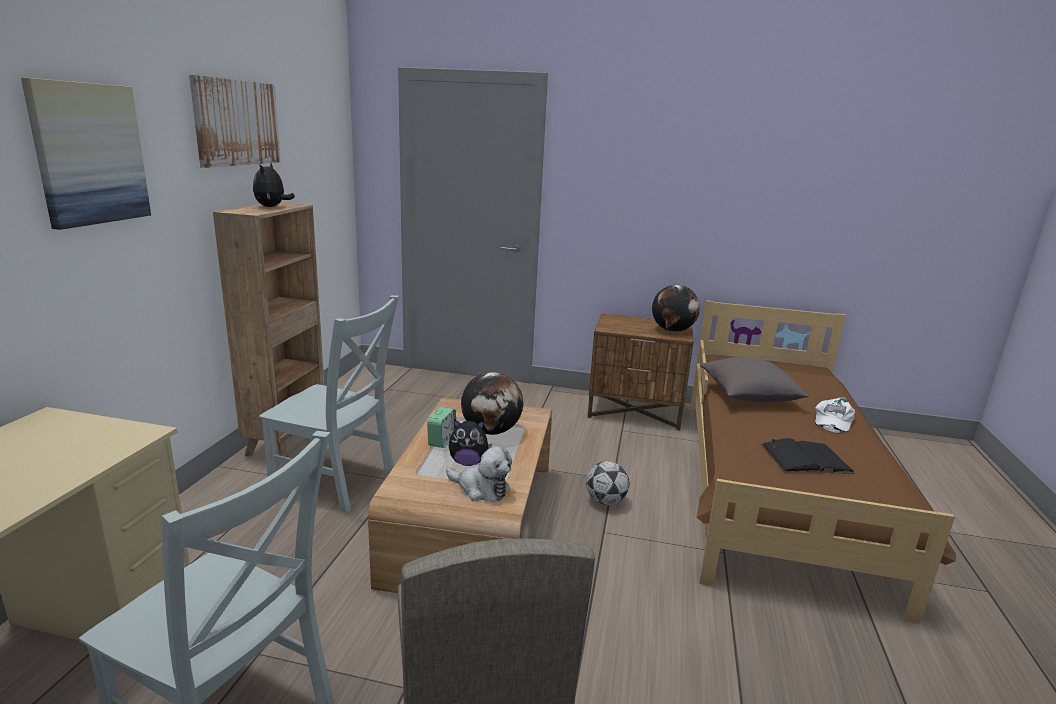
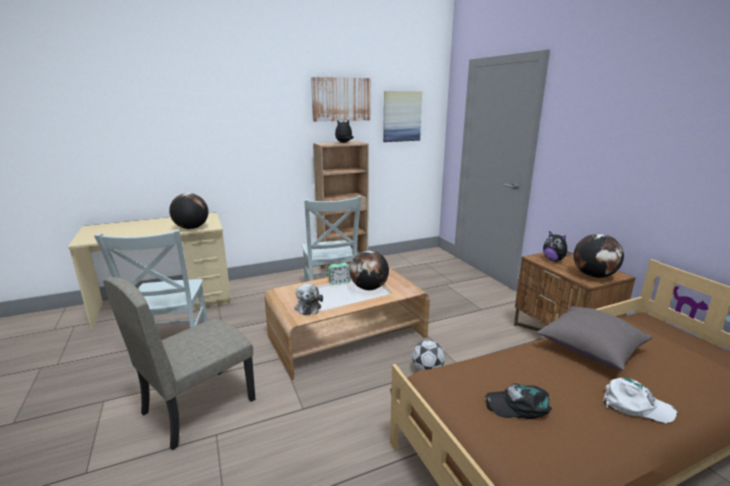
camera: 55 degrees right, 0 degrees up
picture [21,77,151,230] -> picture moved to [383,91,422,142]
plush toy [449,419,492,466] -> plush toy moved to [543,231,571,261]
black book [761,438,855,474] -> black cap [485,383,552,419]
white cap [815,397,855,433] -> white cap turned 150 degrees counterclockwise [603,378,678,424]
none -> globe [169,193,208,229]

